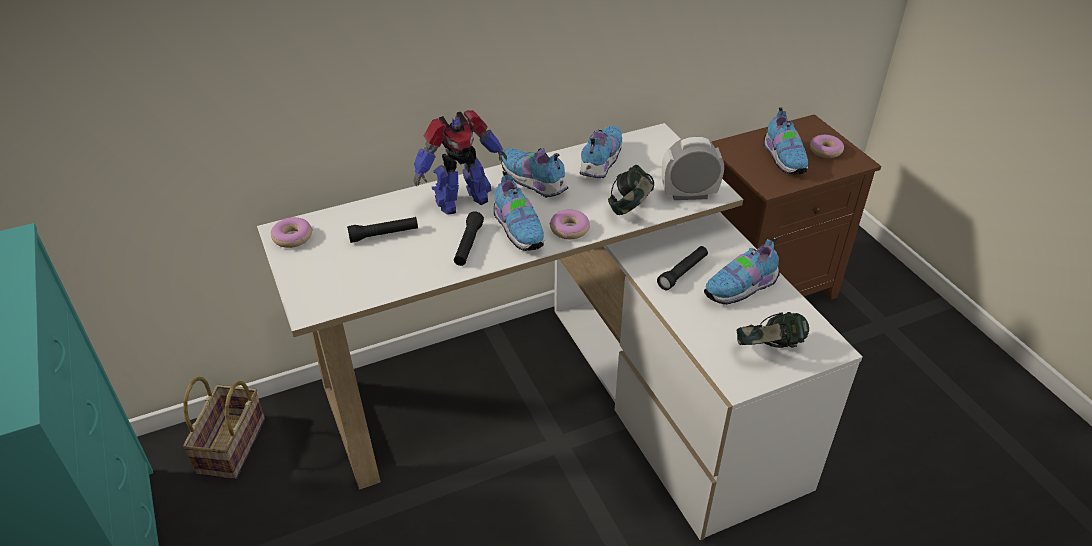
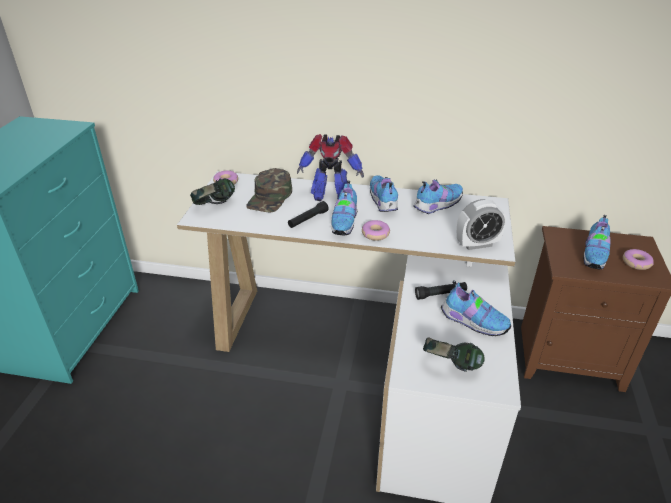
camera: 35 degrees right, 5 degrees down
basket [183,377,265,479] -> none
black flashlight [347,217,418,243] -> green cap [246,168,292,213]
headphones [608,165,654,215] -> headphones moved to [190,178,235,205]
alarm clock [662,136,724,200] -> alarm clock turned 135 degrees clockwise [457,199,506,250]
shoe [704,237,780,305] -> shoe turned 150 degrees counterclockwise [441,280,511,336]

